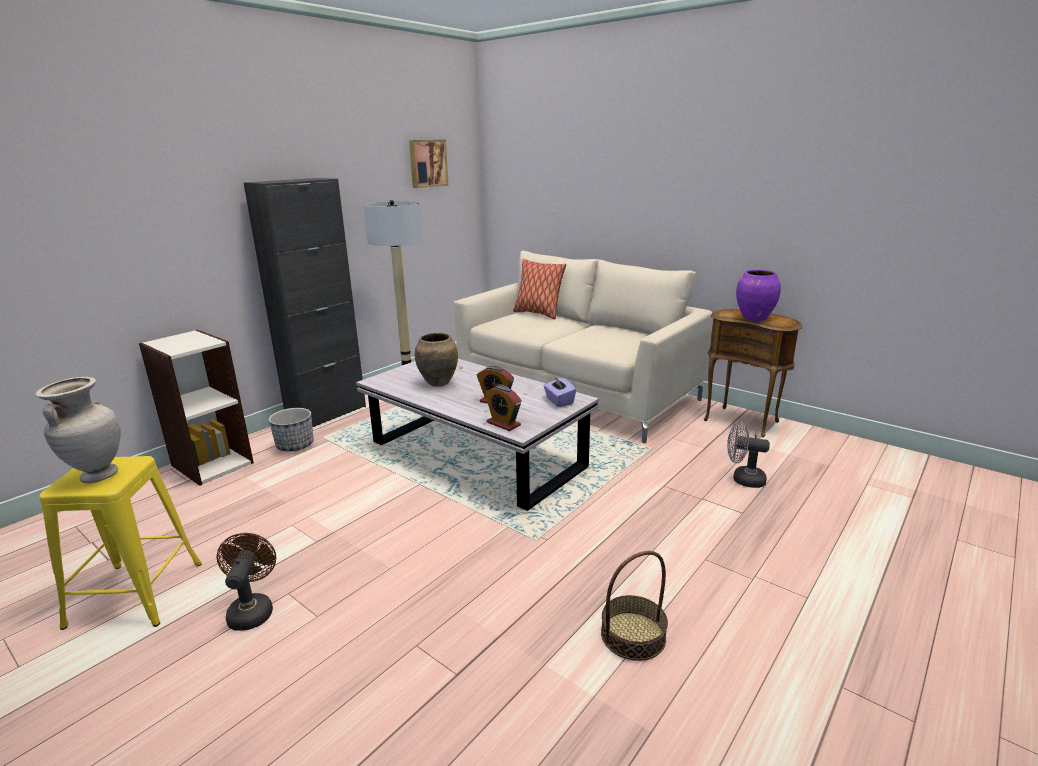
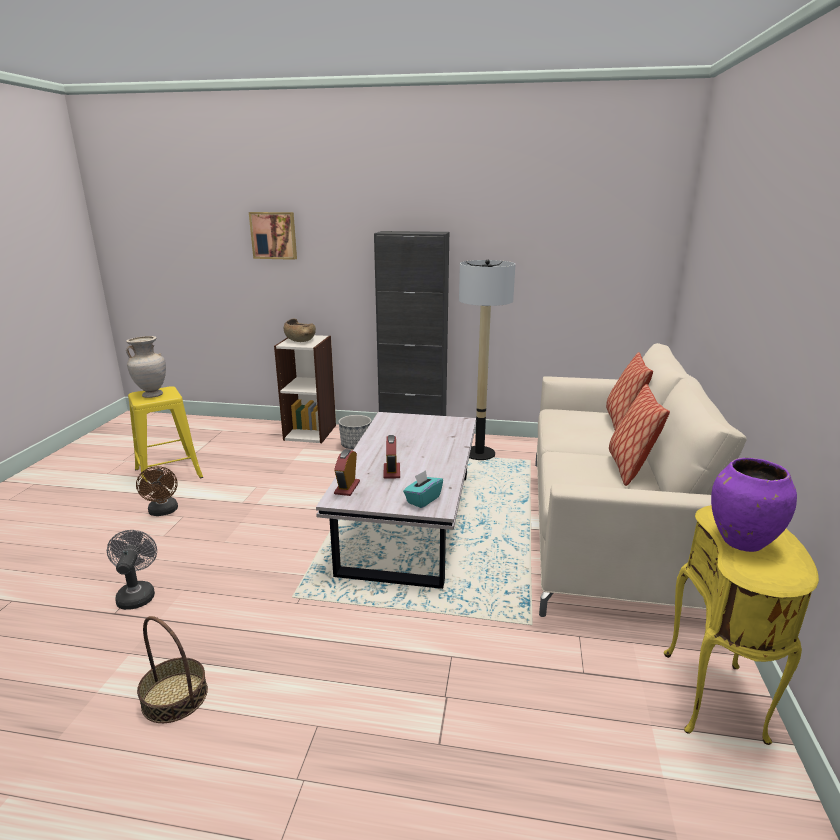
camera: 60 degrees right, 0 degrees up
brown fan [217,533,276,631] -> brown fan turned 105 degrees clockwise [136,466,178,516]
picture [409,140,448,188] -> picture moved to [249,212,297,260]
brown vase [415,333,458,387] -> none
purple tissue box [544,376,576,407] -> turquoise tissue box [403,470,443,508]
brown side table [704,309,802,438] -> yellow side table [664,505,819,745]
grey fan [727,422,770,488] -> grey fan moved to [107,530,157,610]
none -> brown bowl [284,318,316,342]
none -> pillow [609,384,670,486]

